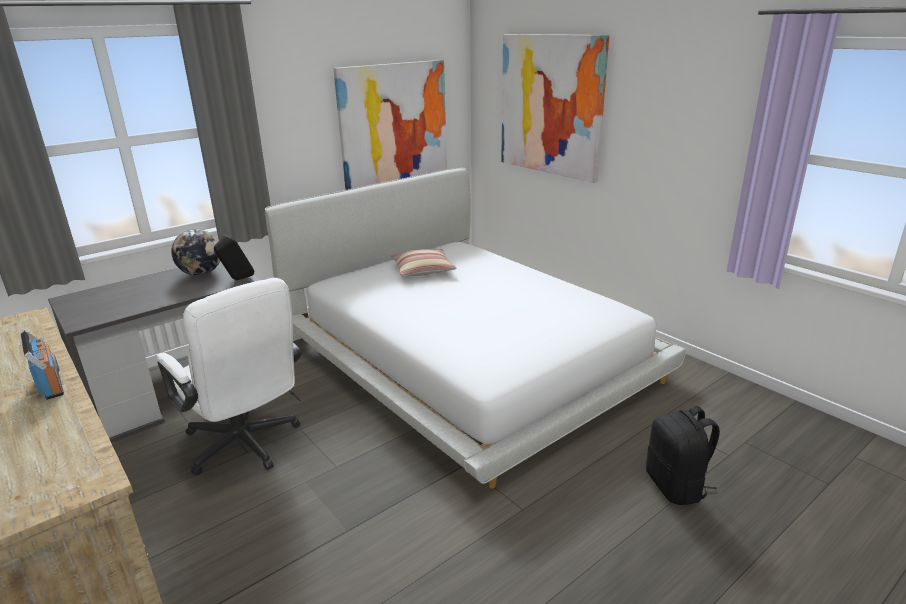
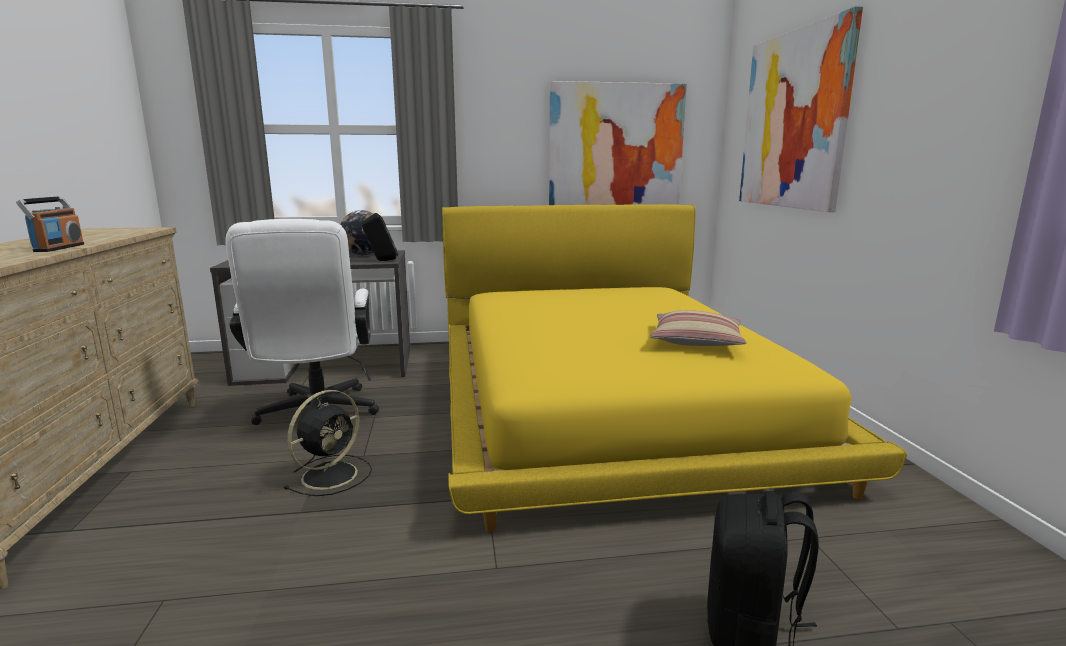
camera: 30 degrees right, 10 degrees down
white bed [265,168,686,488] -> yellow bed [442,204,907,532]
pillow [391,249,457,276] -> pillow moved to [650,310,747,346]
none -> black fan [284,390,372,496]

